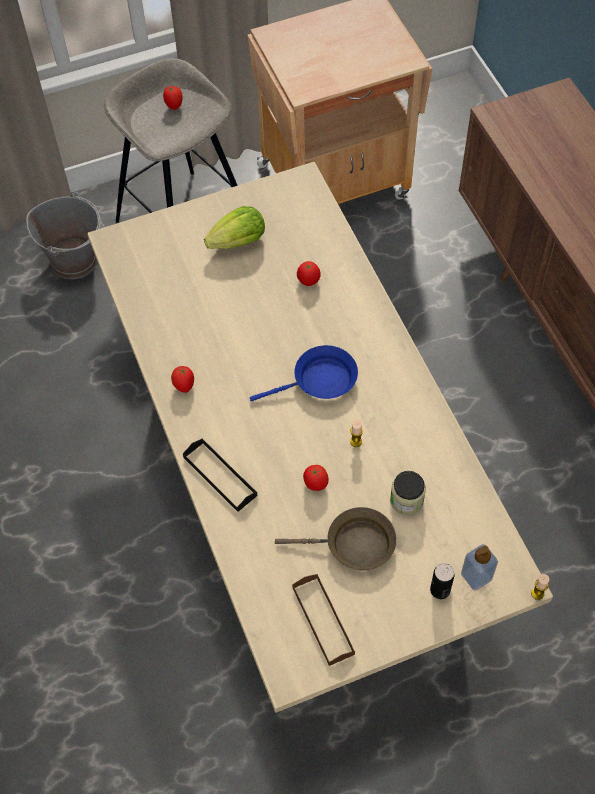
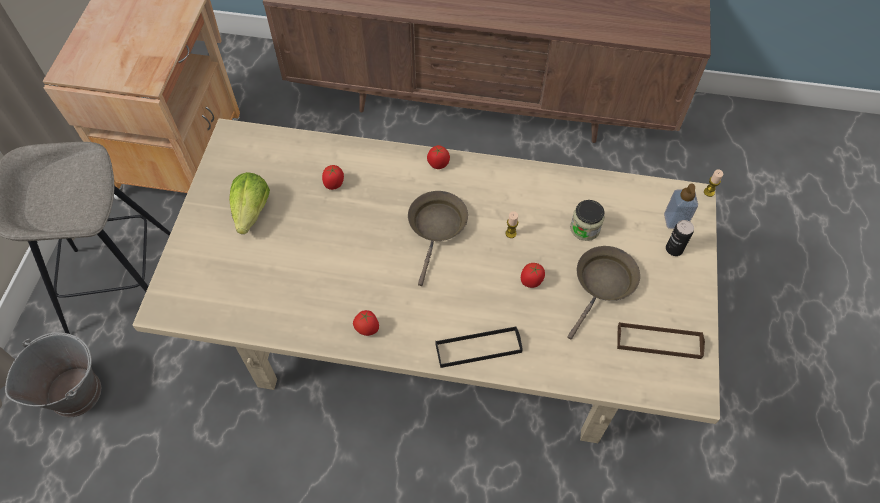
camera: 60 degrees left, 0 degrees up
tomato [163,86,183,110] -> tomato moved to [427,145,450,169]
blue frying pan [250,345,358,401] -> brown frying pan [408,191,468,286]

